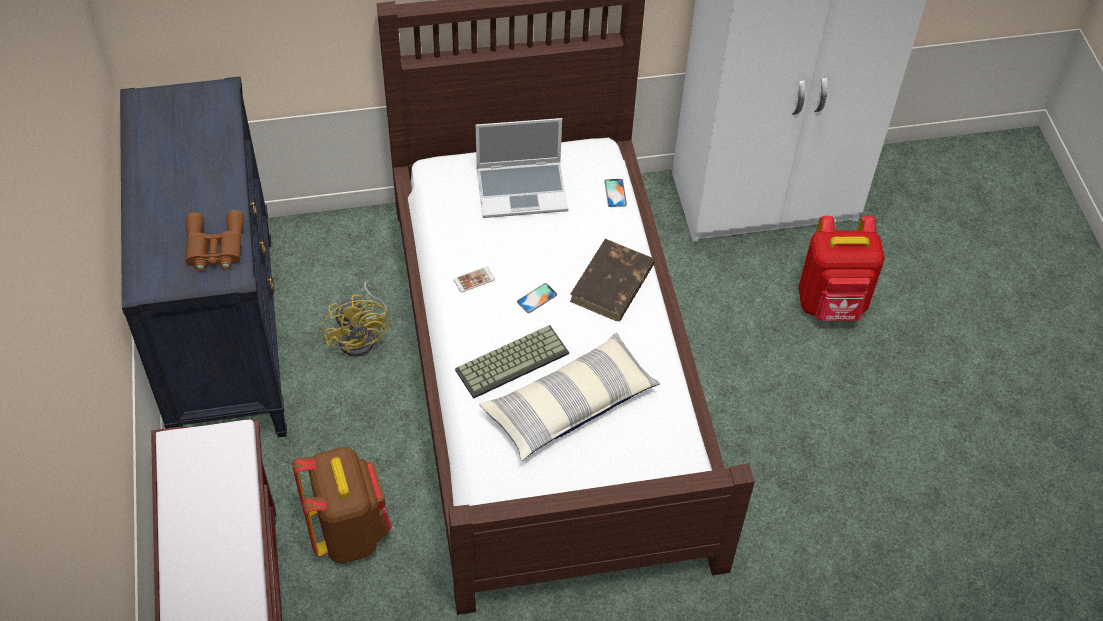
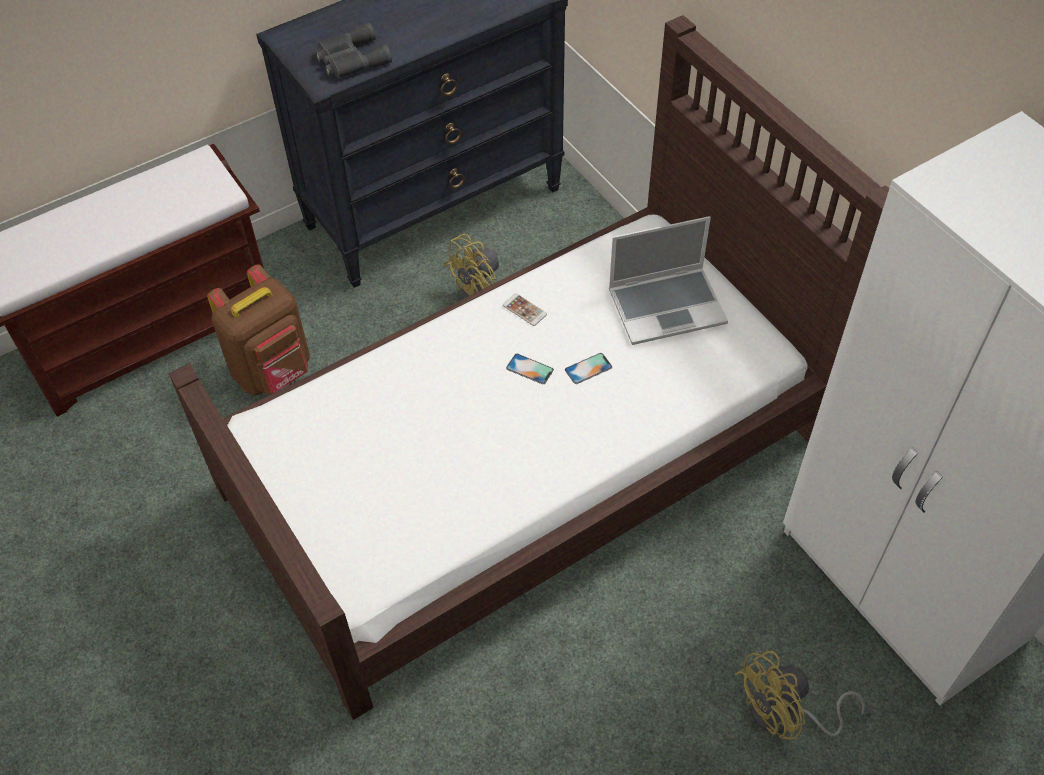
camera: 70 degrees right, 0 degrees up
brown binoculars [185,210,244,271] -> grey binoculars [315,23,392,78]
keyboard [455,325,569,399] -> none
laptop [476,118,568,218] -> laptop turned 75 degrees counterclockwise [609,216,728,345]
pillow [479,333,660,461] -> none
brown book [570,239,655,321] -> none
phone [604,179,627,207] -> phone moved to [565,353,612,384]
red backpack [798,216,885,321] -> yellow fan [735,651,865,740]

